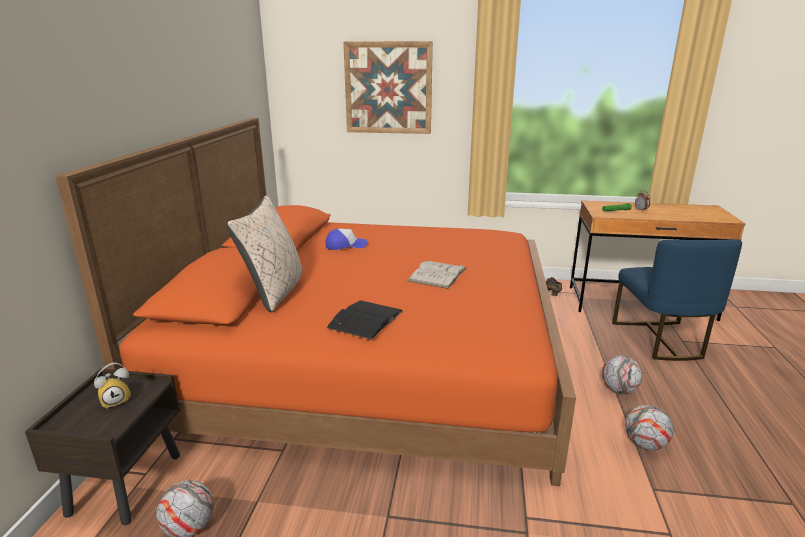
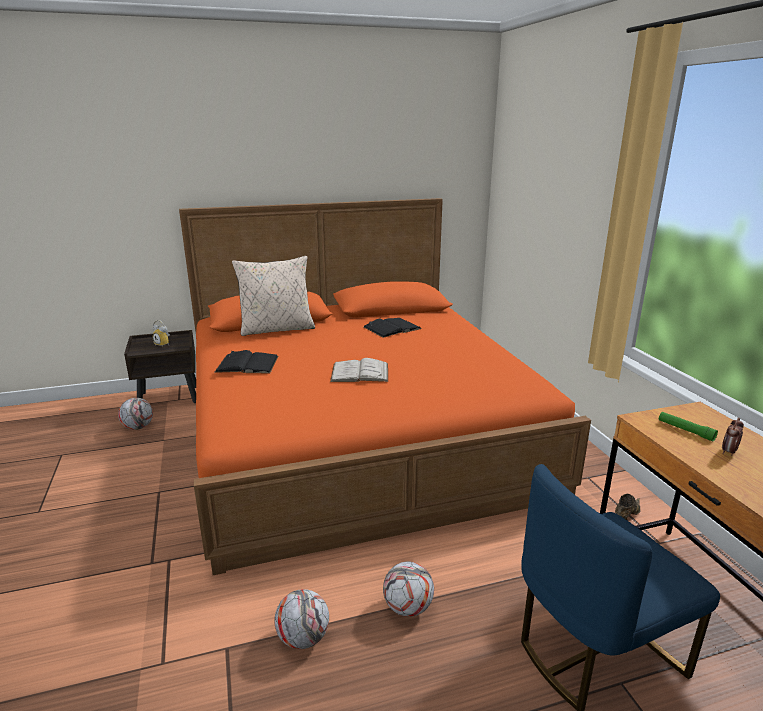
camera: 65 degrees right, 0 degrees up
cap [325,228,367,250] -> black book [364,318,422,338]
picture [343,41,433,134] -> none

